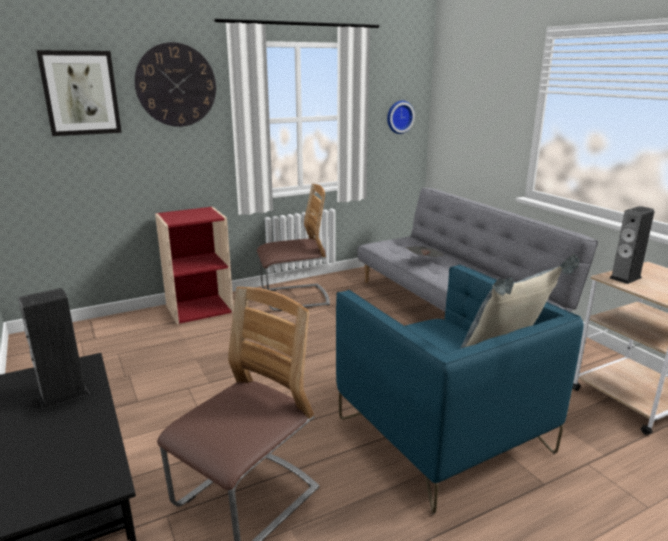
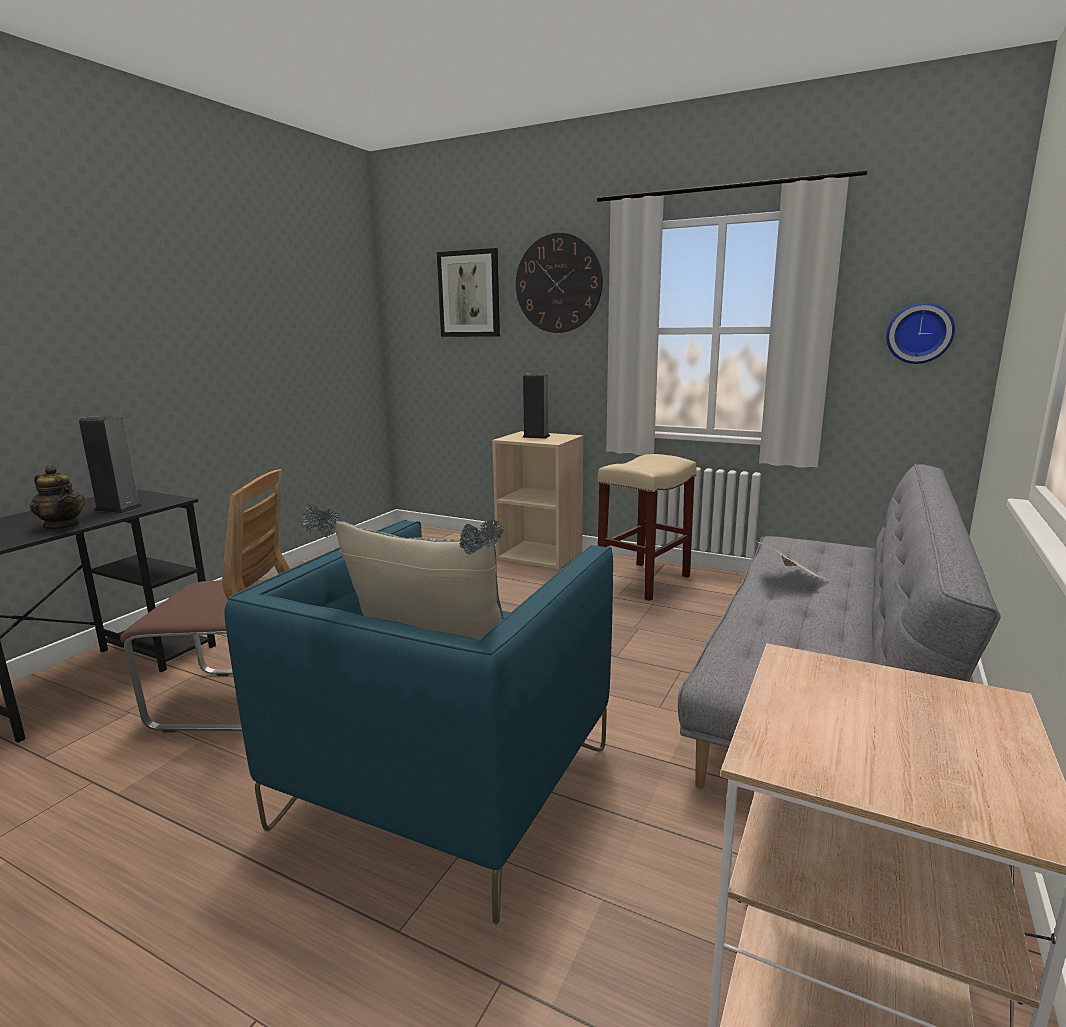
camera: 55 degrees right, 5 degrees down
red bookcase [155,207,234,324] -> beige bookcase [492,431,583,569]
chair [257,184,330,311] -> beige stool [598,454,697,601]
speaker [610,206,655,284] -> speaker moved to [522,373,550,439]
none -> teapot [30,465,85,529]

